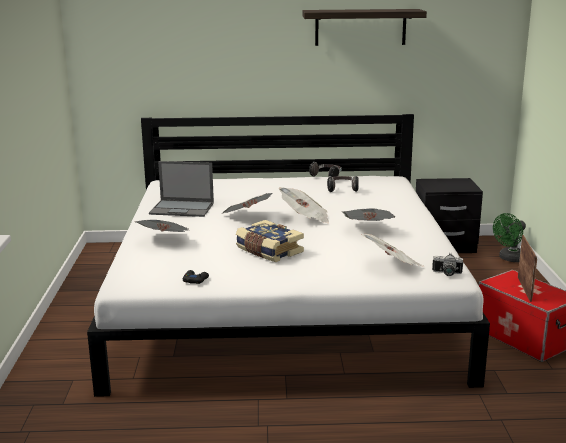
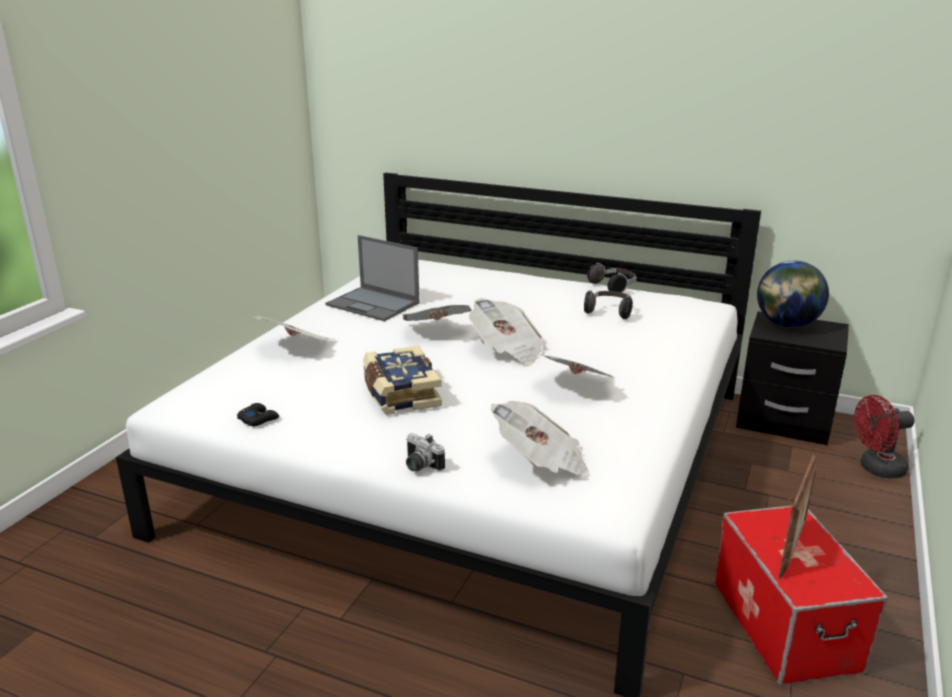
camera: 25 degrees right, 5 degrees up
shelf [302,9,427,46] -> none
camera [432,253,463,276] -> camera moved to [406,433,445,471]
green fan [493,213,526,262] -> red fan [854,395,915,478]
none -> globe [757,261,829,328]

